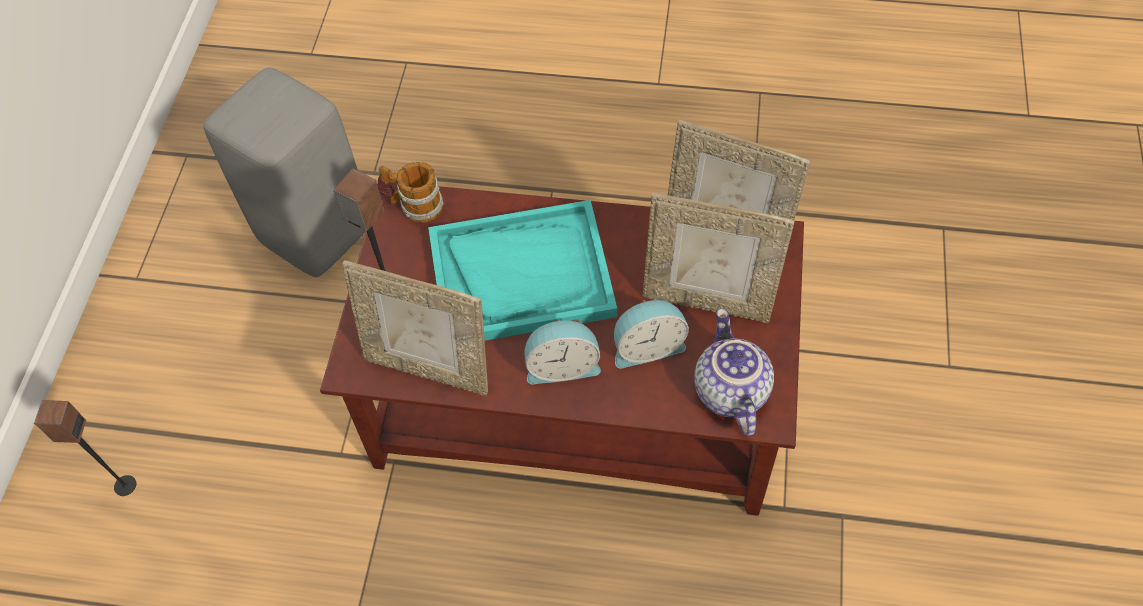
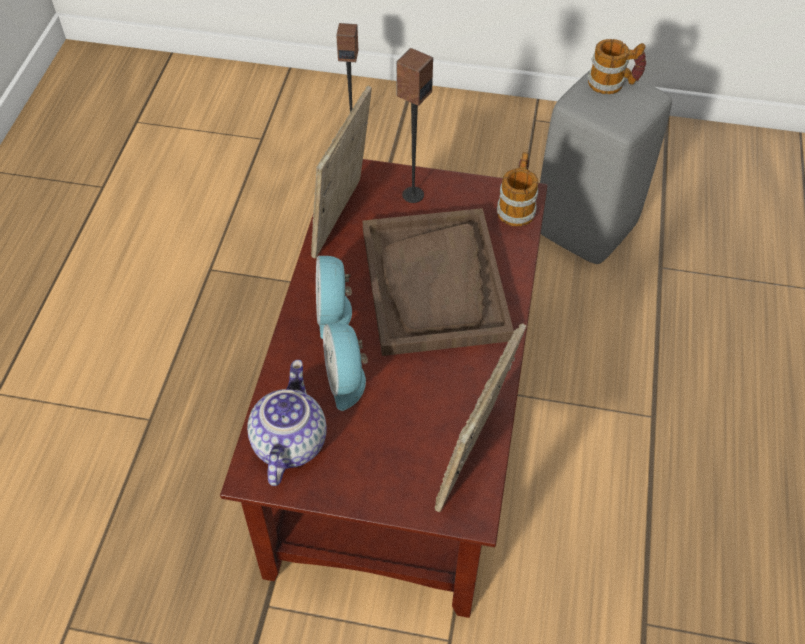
camera: 90 degrees right, 5 degrees down
turquoise tray [428,200,617,341] -> brown tray [363,208,514,356]
picture frame [642,193,795,323] -> none
teapot [694,308,774,436] -> teapot turned 75 degrees counterclockwise [247,360,326,486]
none -> mug [587,39,646,94]

